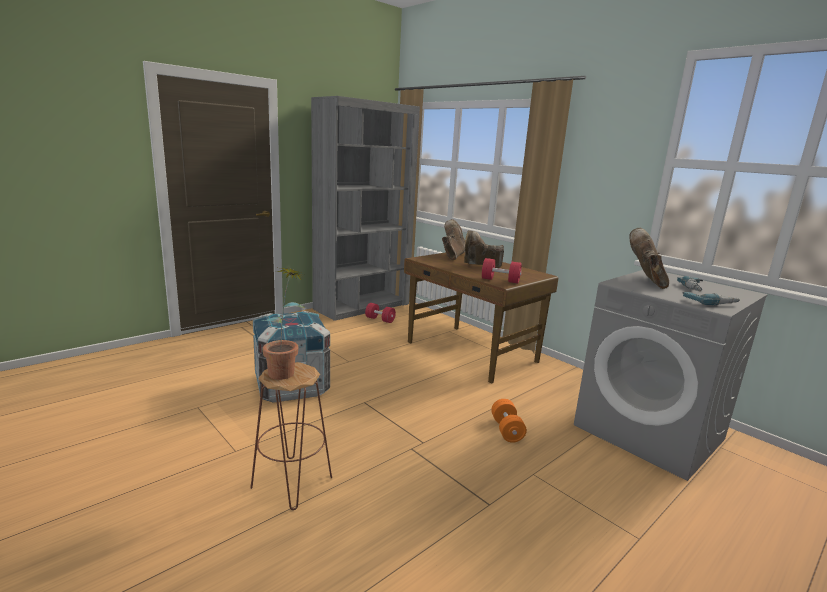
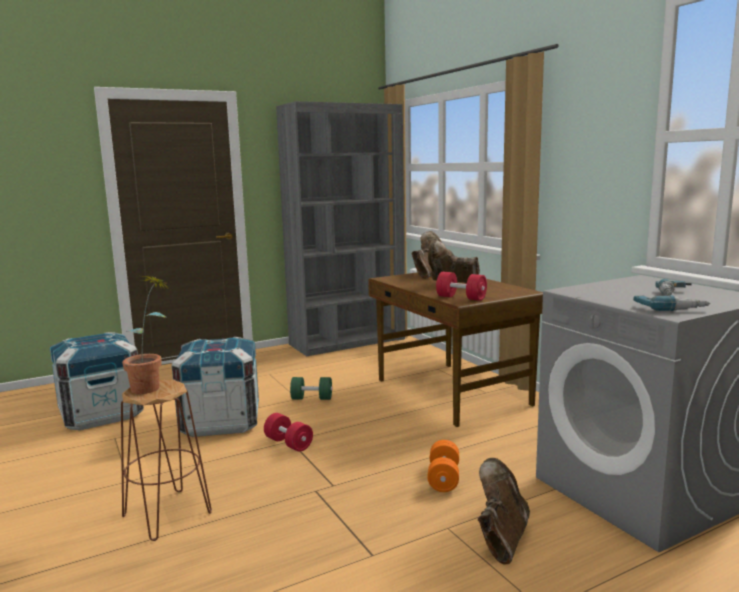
camera: 15 degrees right, 5 degrees down
red dumbbell [365,303,396,323] -> red dumbbell moved to [264,413,313,452]
brown boot [629,228,669,289] -> brown boot moved to [478,458,530,565]
none -> crate [50,332,144,430]
none -> green dumbbell [290,377,333,400]

